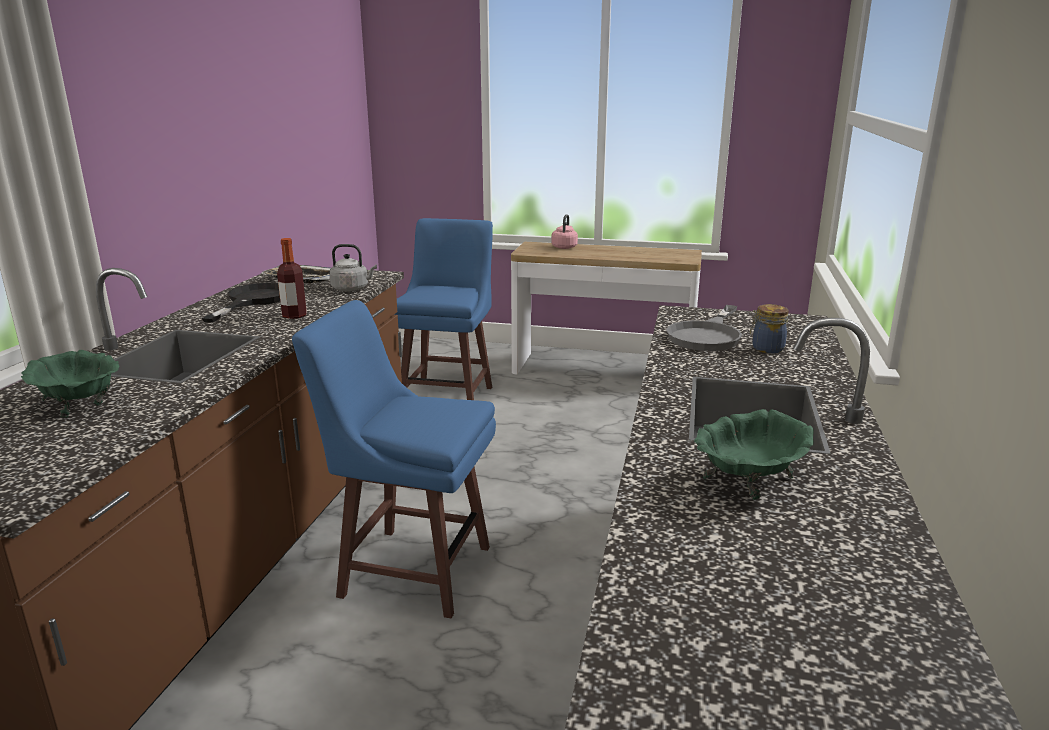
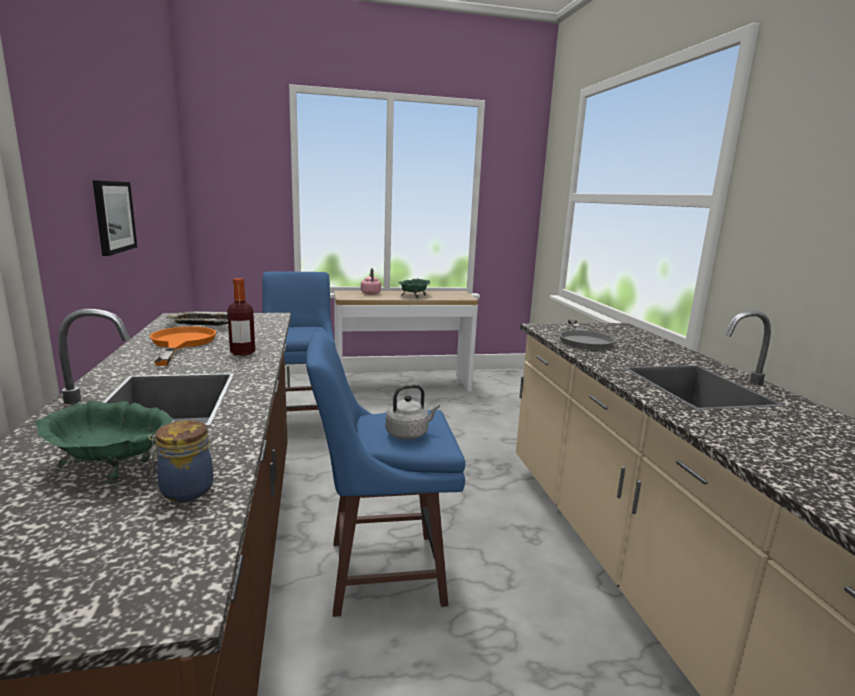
camera: 25 degrees left, 5 degrees down
black frying pan [202,283,280,323] -> orange frying pan [150,326,216,366]
grey kettle [329,244,377,291] -> grey kettle moved to [386,385,440,440]
green bowl [694,409,814,500] -> green bowl moved to [399,278,430,298]
jar [750,304,789,353] -> jar moved to [148,420,213,502]
none -> picture [93,180,137,256]

